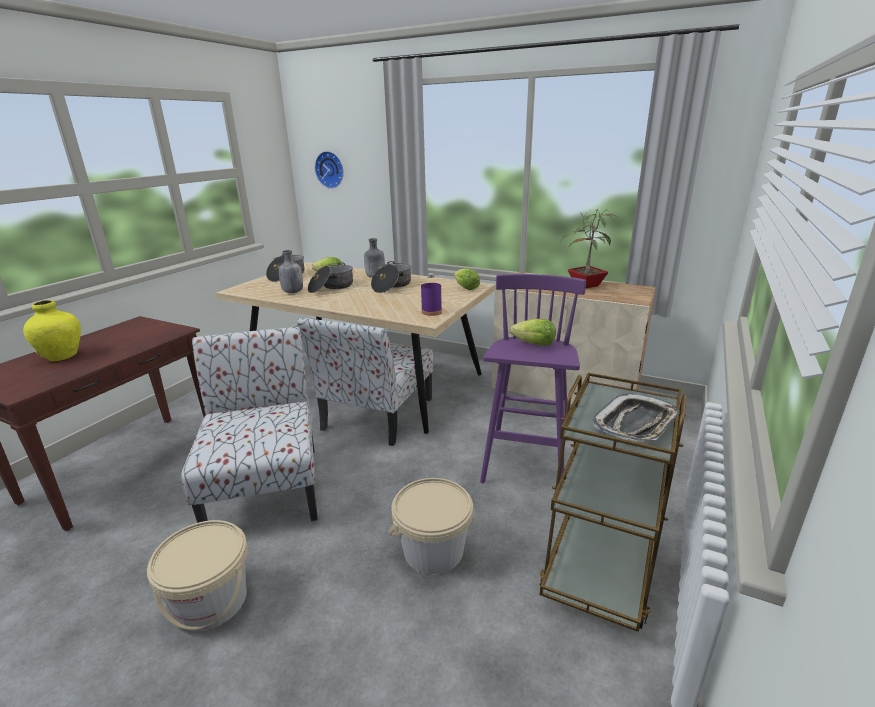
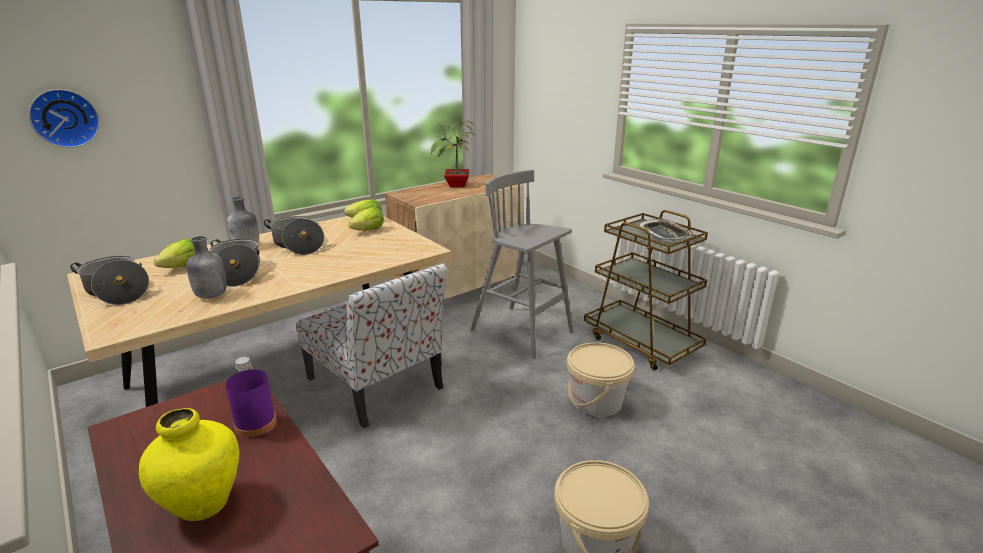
camera: 65 degrees left, 0 degrees up
chair [182,327,317,523] -> none
purple bottle [421,273,442,316] -> purple bottle moved to [225,357,277,437]
purple stool [480,274,586,483] -> grey stool [470,170,573,359]
lettuce [510,319,556,346] -> lettuce moved to [348,207,384,231]

